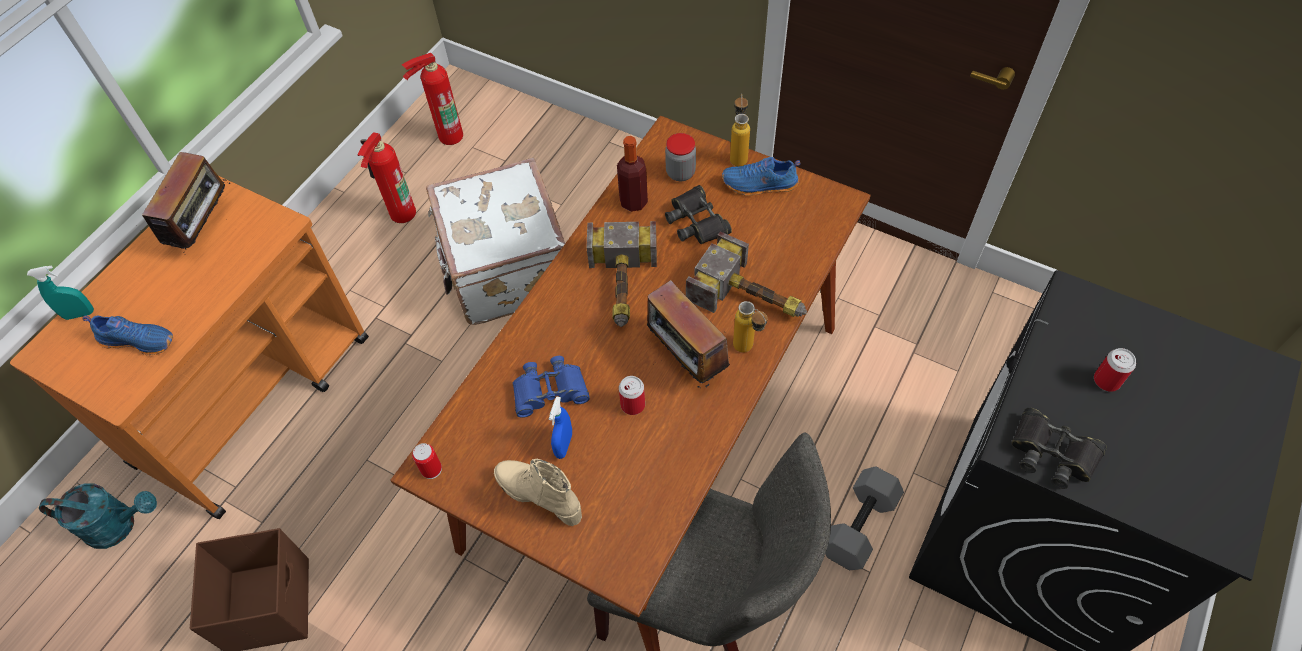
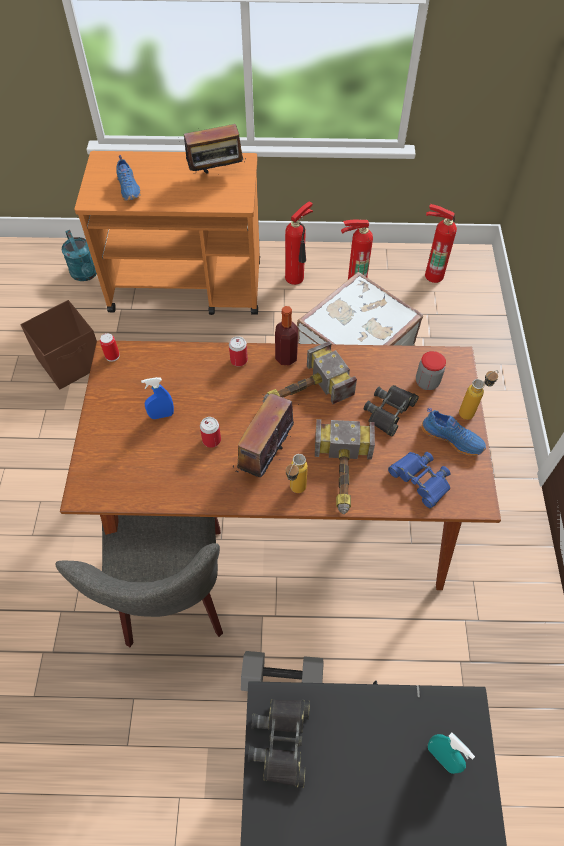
camera: 60 degrees right, 0 degrees up
turquoise spray bottle [27,265,94,320] -> turquoise spray bottle moved to [428,733,475,774]
beige boot [494,459,582,526] -> none
blue binoculars [513,356,590,418] -> blue binoculars moved to [388,452,450,509]
bottle [617,136,648,212] -> bottle moved to [275,306,298,366]
blue shoe [722,157,801,196] -> blue shoe turned 150 degrees clockwise [421,408,486,456]
can [1094,348,1136,392] -> can moved to [229,336,248,366]
none -> fire extinguisher [285,201,313,285]

